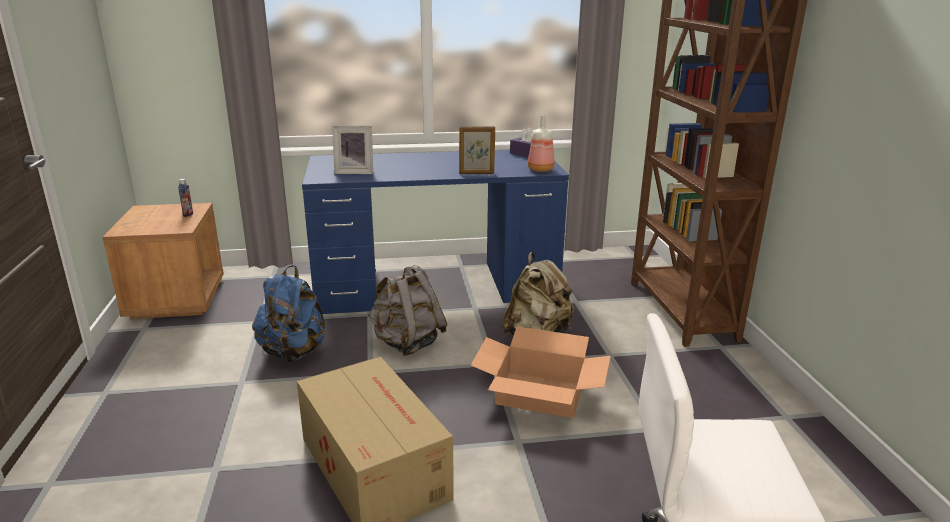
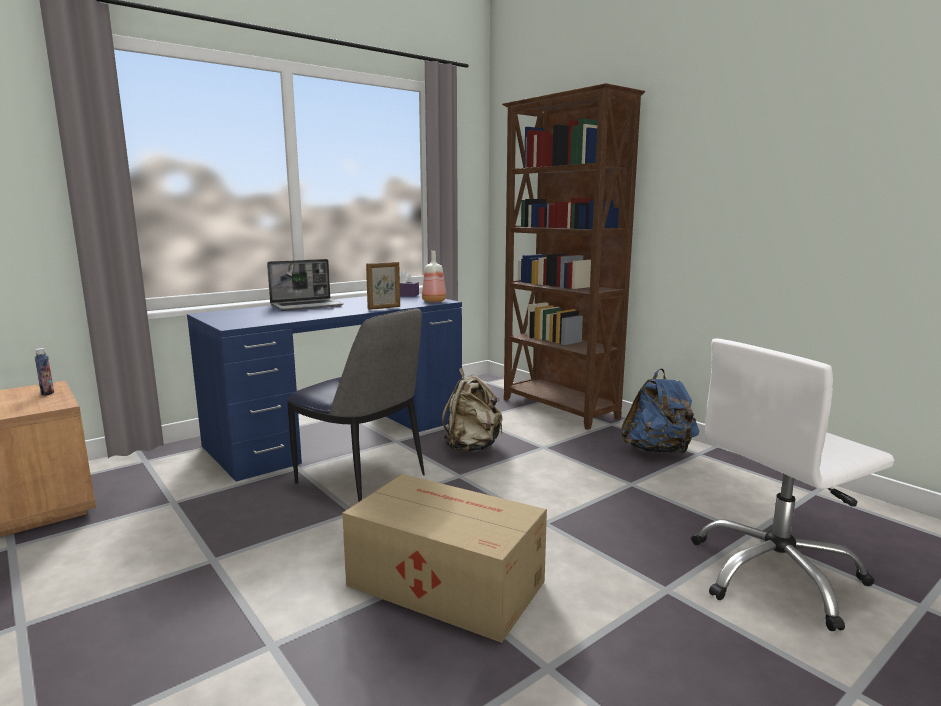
camera: 30 degrees left, 10 degrees down
blue backpack [252,265,325,362] -> blue backpack moved to [621,368,699,454]
picture frame [332,125,373,174] -> none
grey backpack [368,265,447,356] -> chair [287,308,425,502]
cardboard box [471,326,611,418] -> none
none -> laptop [267,259,343,311]

